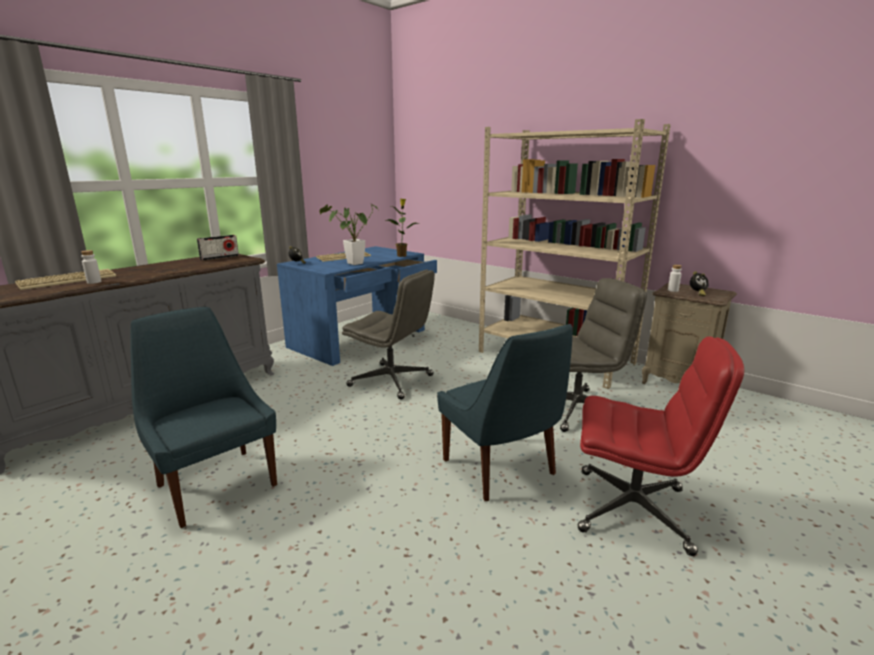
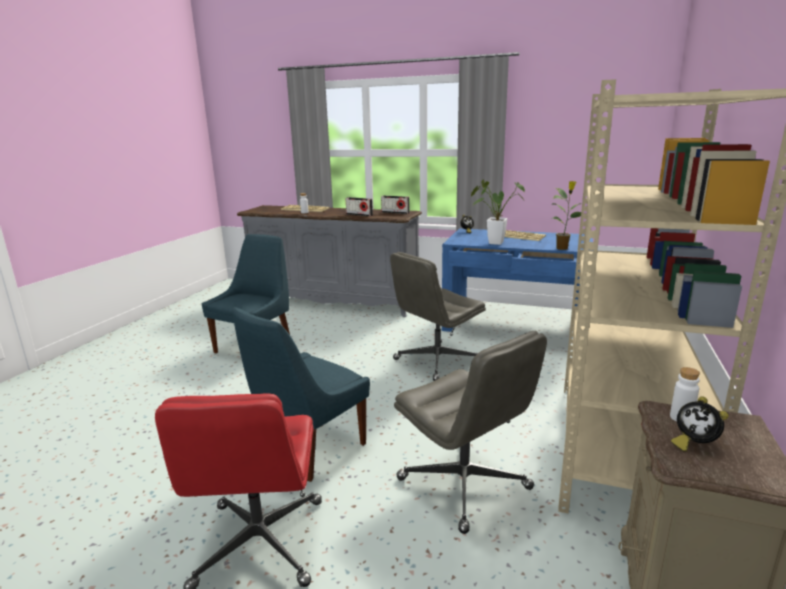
camera: 70 degrees right, 0 degrees up
grey office chair [342,269,435,400] -> grey office chair turned 45 degrees clockwise [390,252,486,381]
none -> radio [345,197,373,216]

